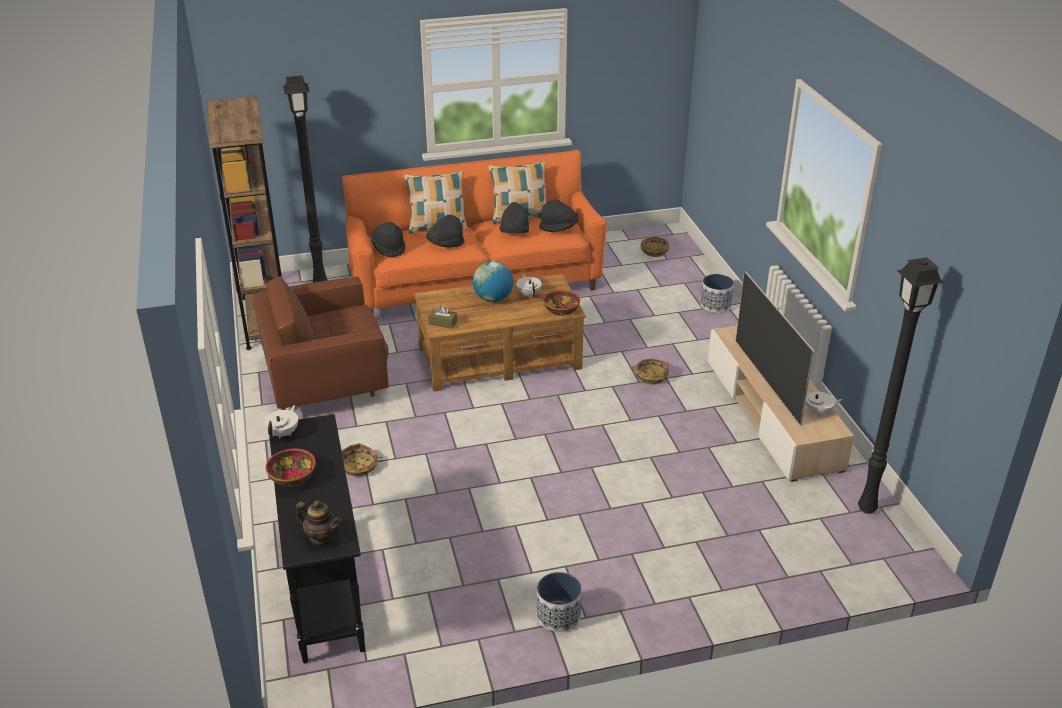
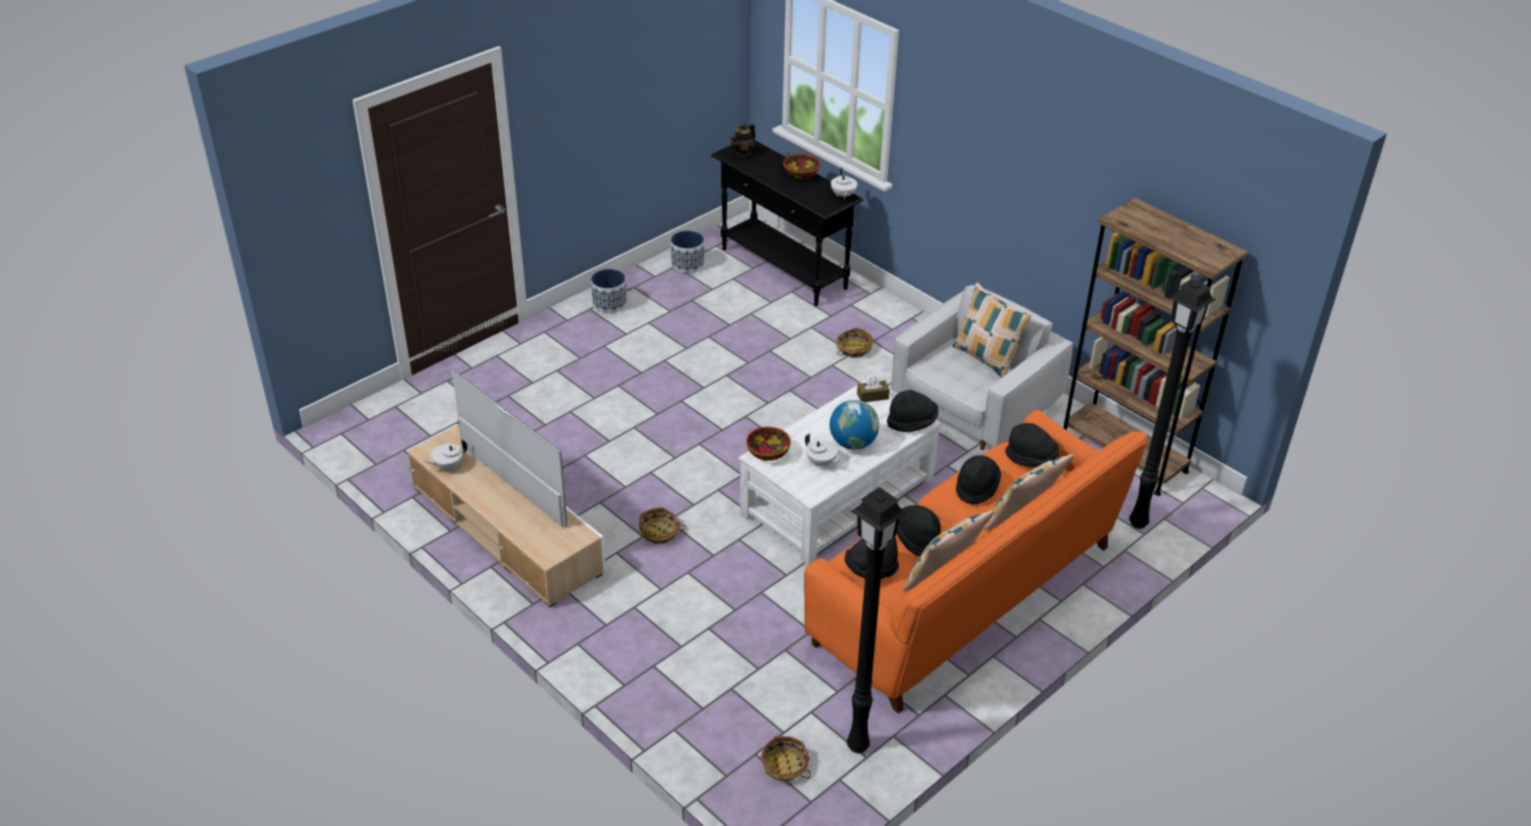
camera: 150 degrees right, 5 degrees up
brown armchair [254,276,389,410] -> white armchair [891,285,1073,450]
teapot [296,500,342,545] -> teapot turned 45 degrees counterclockwise [731,123,756,158]
brown coffee table [414,274,586,392] -> white coffee table [738,378,942,565]
planter [700,274,734,313] -> planter moved to [671,231,704,273]
black floor lamp [858,258,944,514] -> black floor lamp moved to [847,487,906,753]
none -> black hat [887,390,939,432]
none -> pillow [952,282,1031,378]

